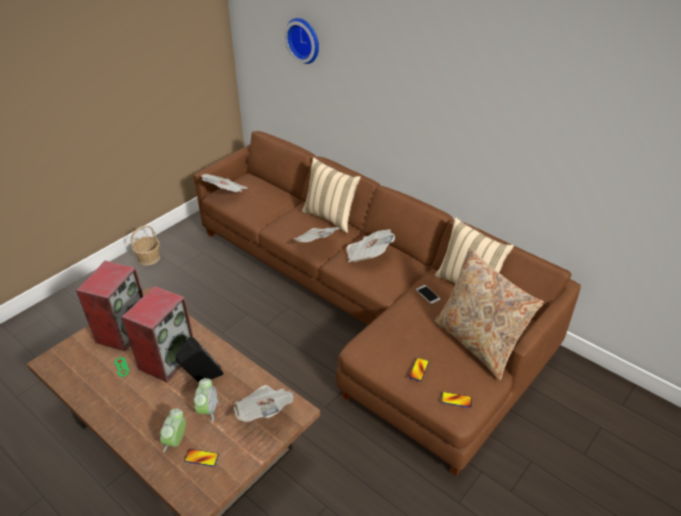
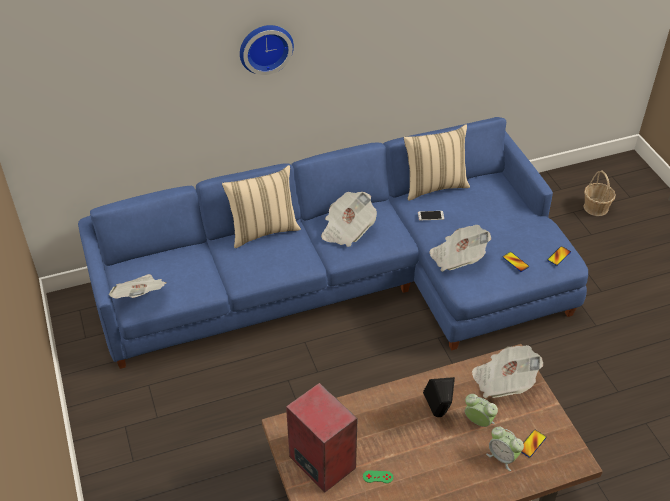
camera: 60 degrees left, 5 degrees up
speaker [122,286,194,382] -> none
basket [131,226,160,266] -> basket moved to [583,170,616,216]
brown sofa [193,131,581,476] -> blue sofa [78,117,588,369]
wall clock [284,18,319,64] -> wall clock moved to [240,25,294,75]
newspaper [294,227,340,242] -> newspaper moved to [429,225,491,272]
beige pillow [435,248,544,380] -> none

